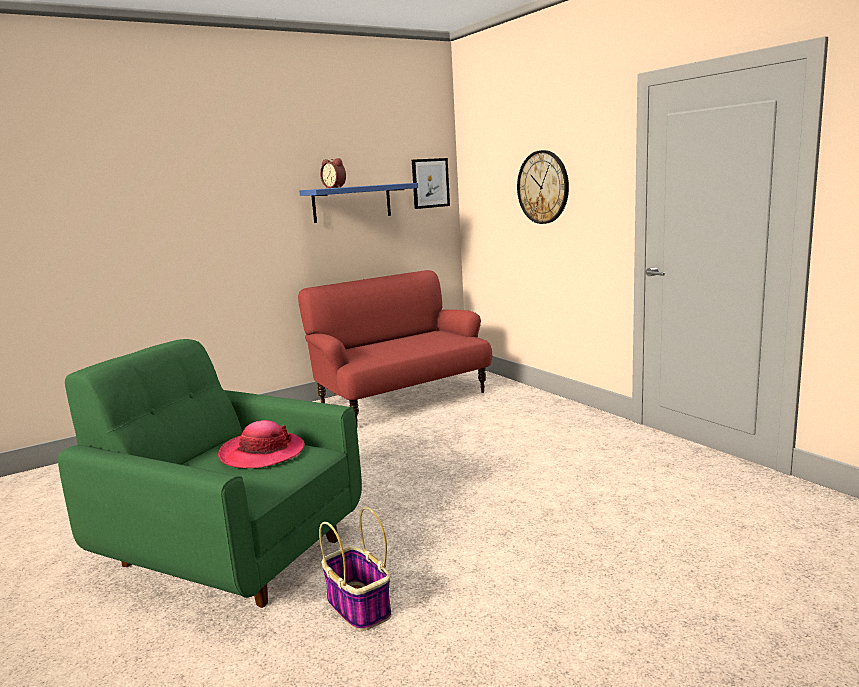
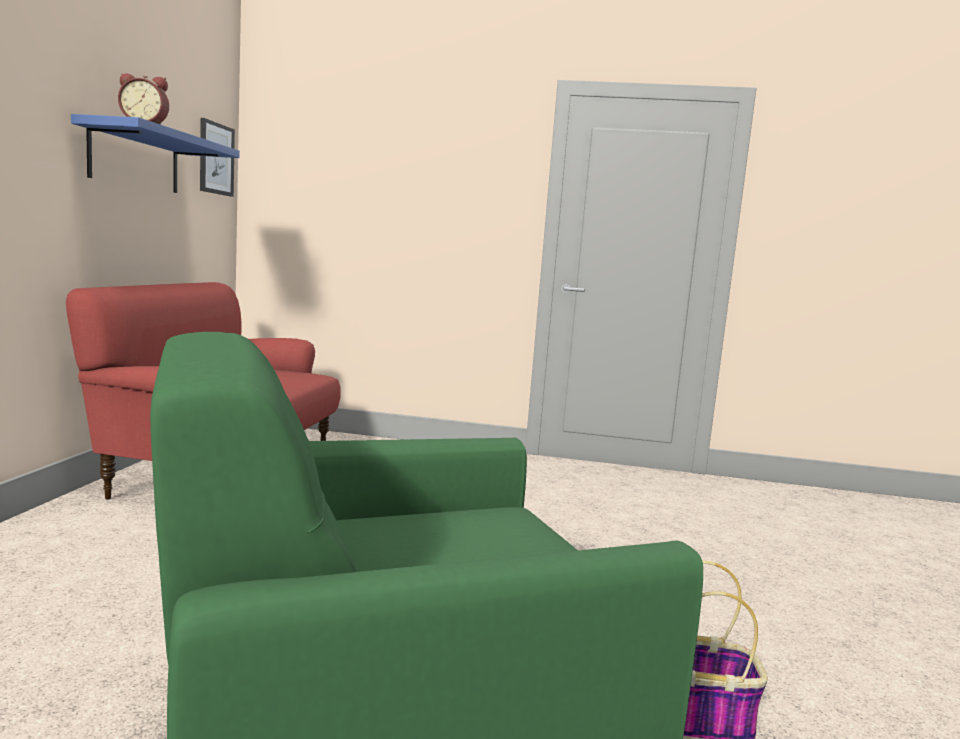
camera: 50 degrees left, 5 degrees down
hat [218,420,305,468] -> none
wall clock [517,150,569,224] -> none

